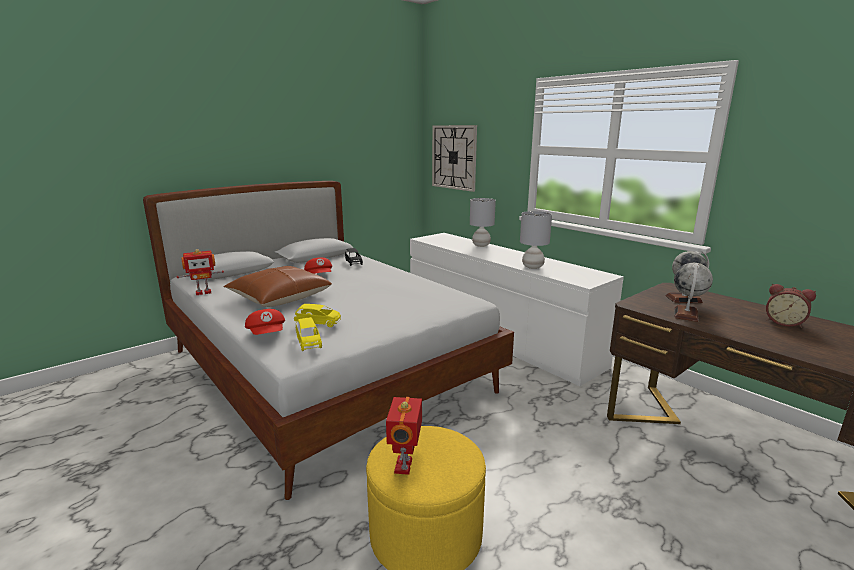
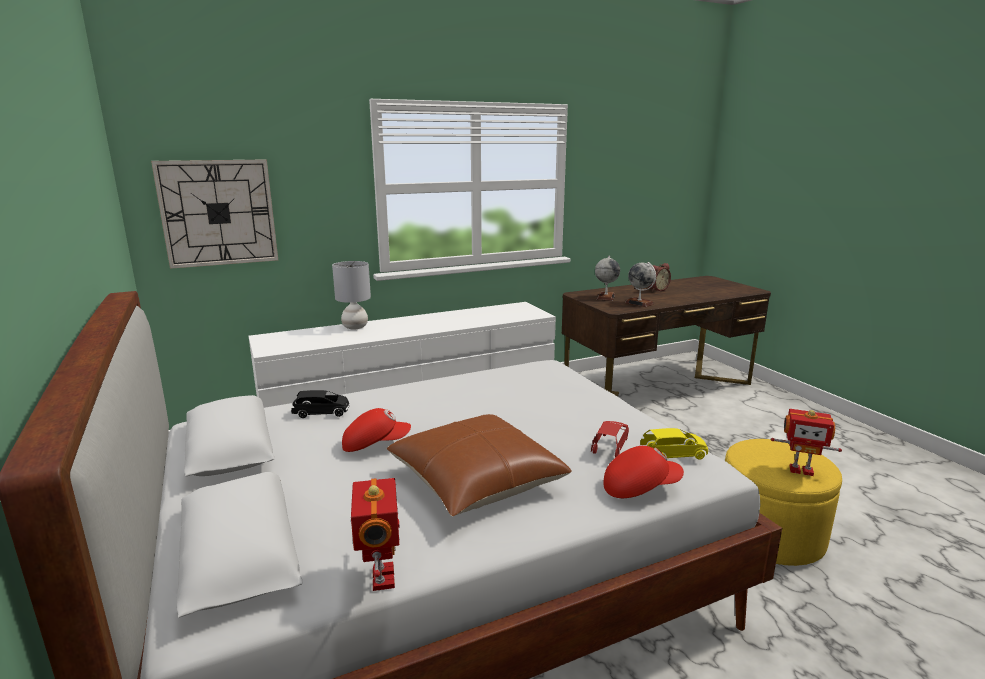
camera: 75 degrees left, 0 degrees up
yellow toy car [294,304,341,327] -> red toy car [591,421,629,458]
grey table lamp [520,211,552,269] -> none

